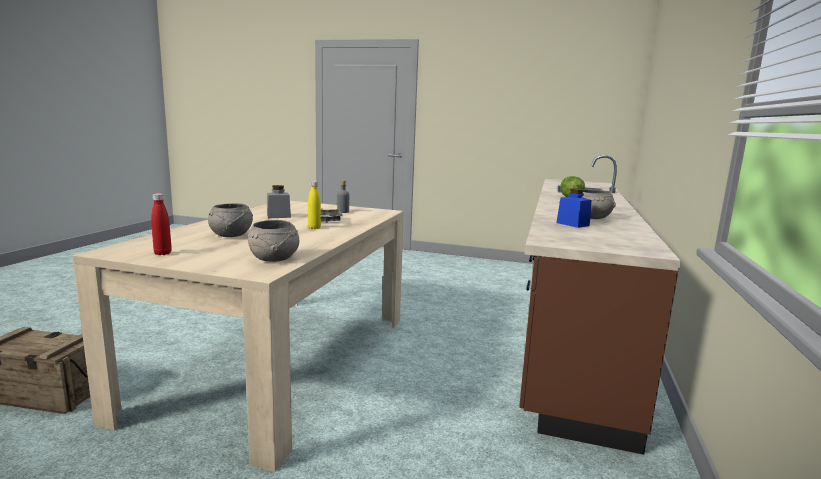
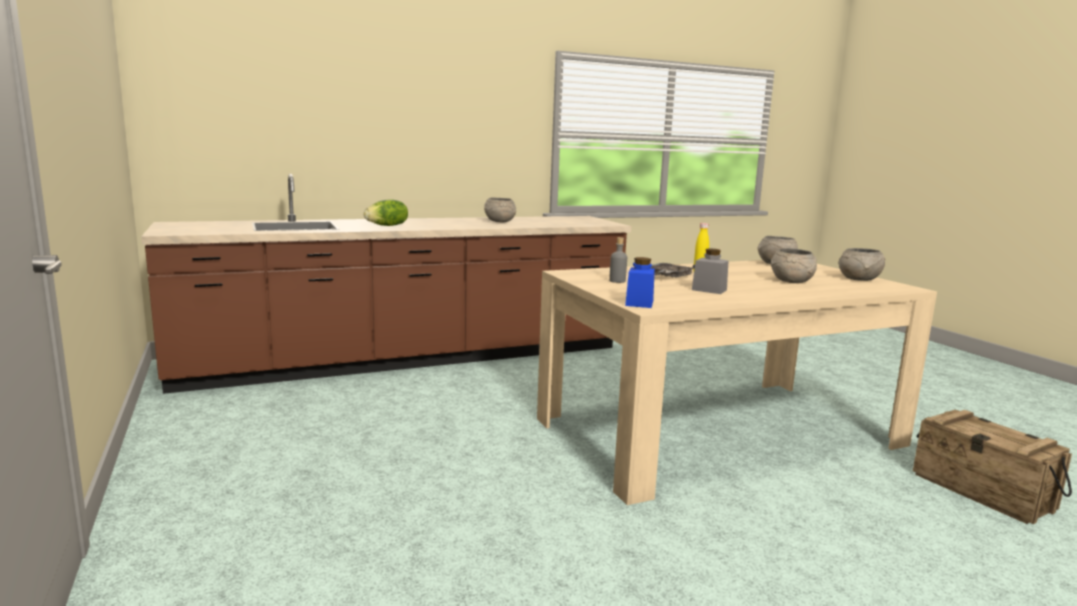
camera: 130 degrees left, 0 degrees up
red bottle [151,193,172,255] -> grey bowl [838,248,885,281]
blue jar [556,188,592,228] -> blue jar moved to [625,257,655,308]

